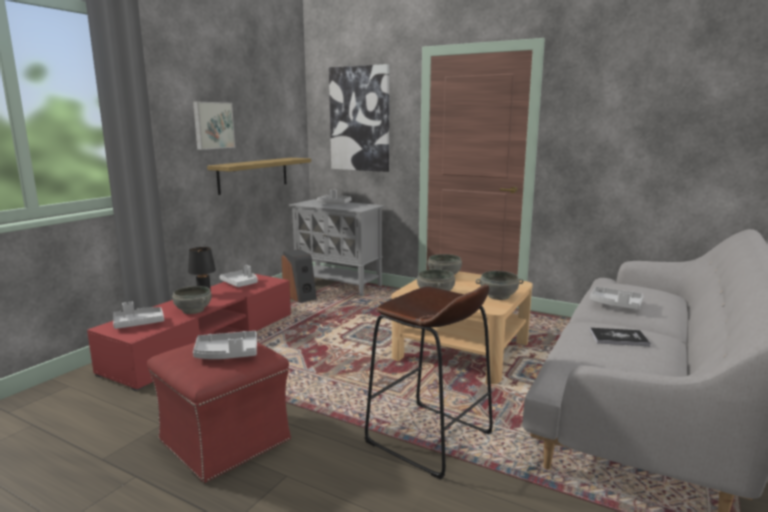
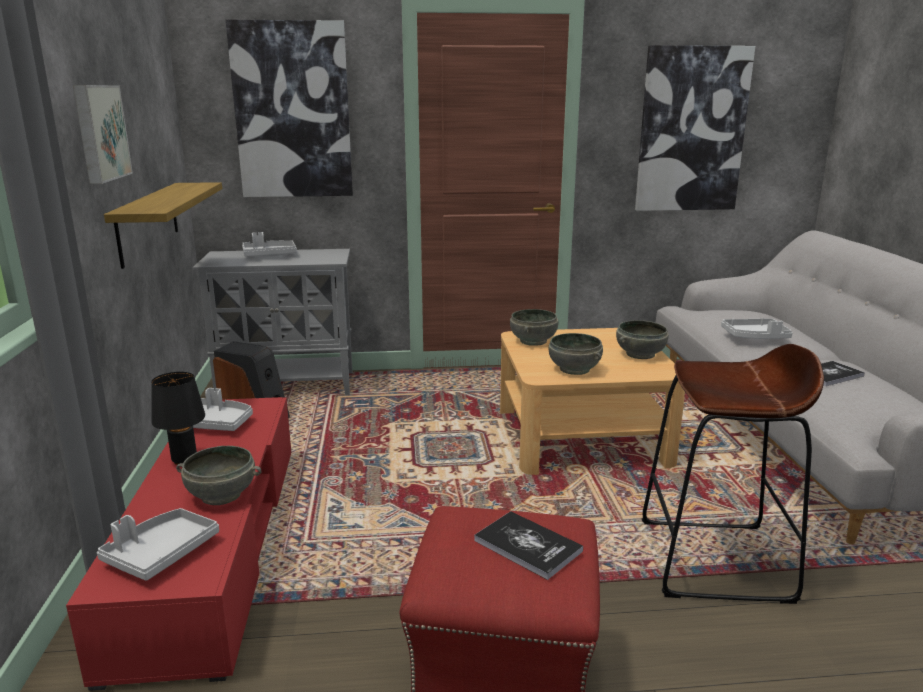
camera: 35 degrees left, 5 degrees up
grey tray [193,331,257,359] -> book [474,511,583,580]
none -> picture [635,45,755,211]

